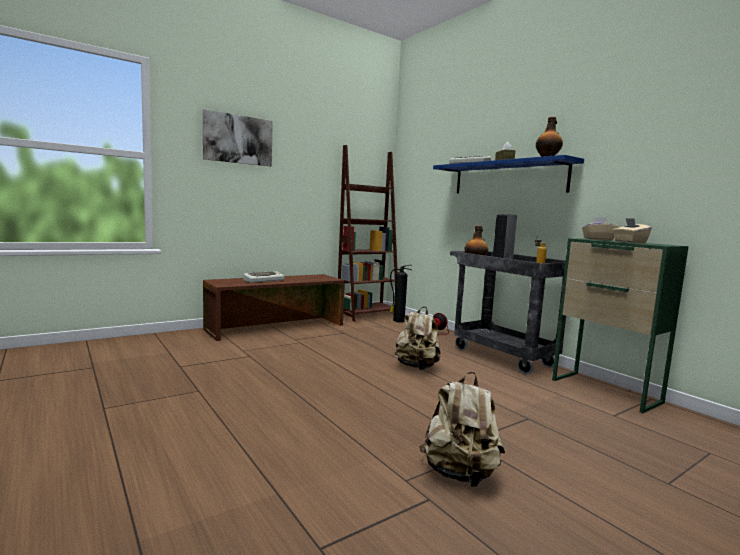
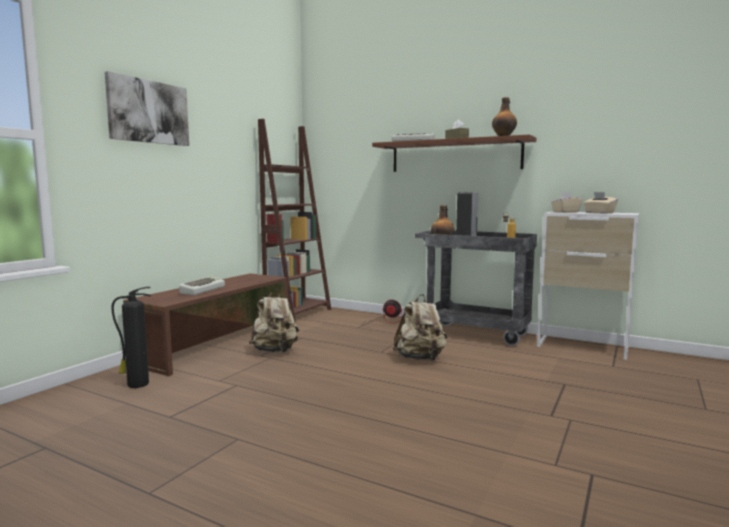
camera: 25 degrees left, 0 degrees up
fire extinguisher [390,265,412,322] -> fire extinguisher moved to [112,287,151,388]
beige backpack [420,372,505,487] -> beige backpack moved to [249,290,299,352]
blue shelf [433,155,584,193] -> brown shelf [372,134,536,172]
green cabinet [552,238,689,413] -> white cabinet [537,212,639,360]

